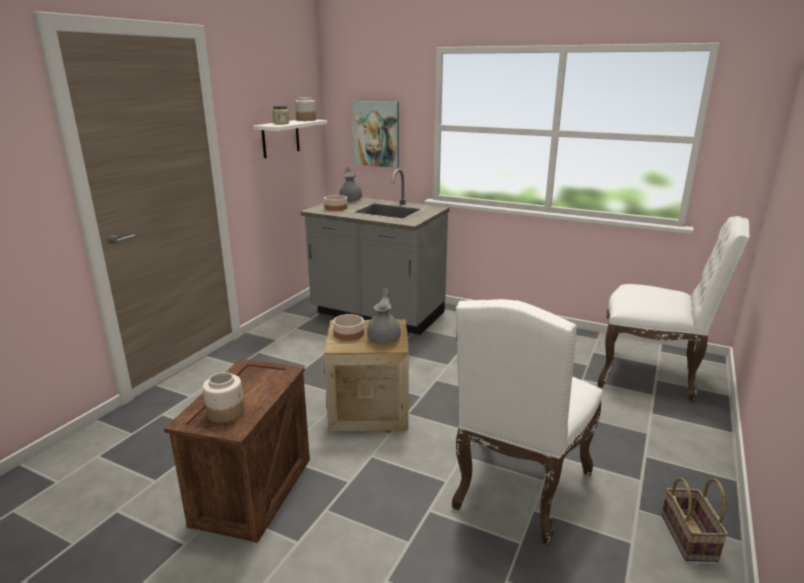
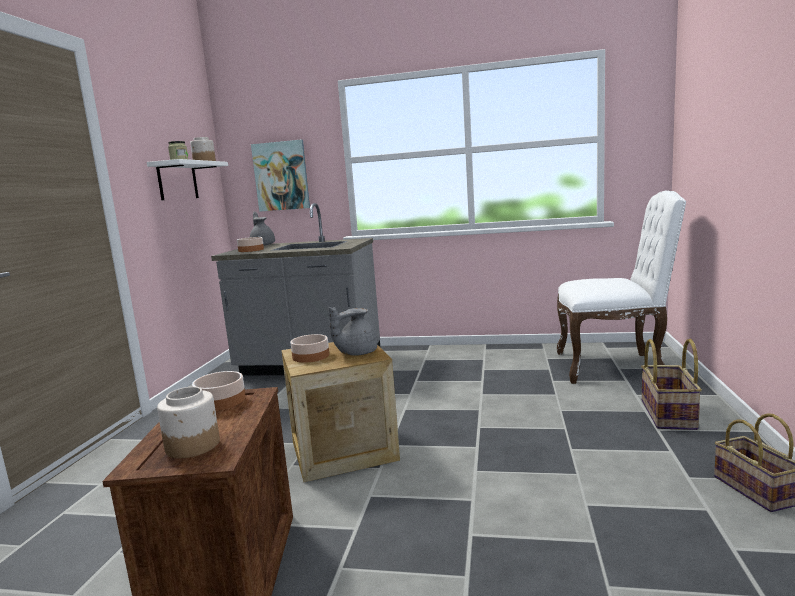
camera: 15 degrees left, 10 degrees down
grey teapot [367,288,401,344] -> grey teapot turned 120 degrees counterclockwise [328,307,377,356]
white chair [452,299,603,545] -> none
none -> bowl [192,371,246,411]
none -> basket [641,339,702,430]

